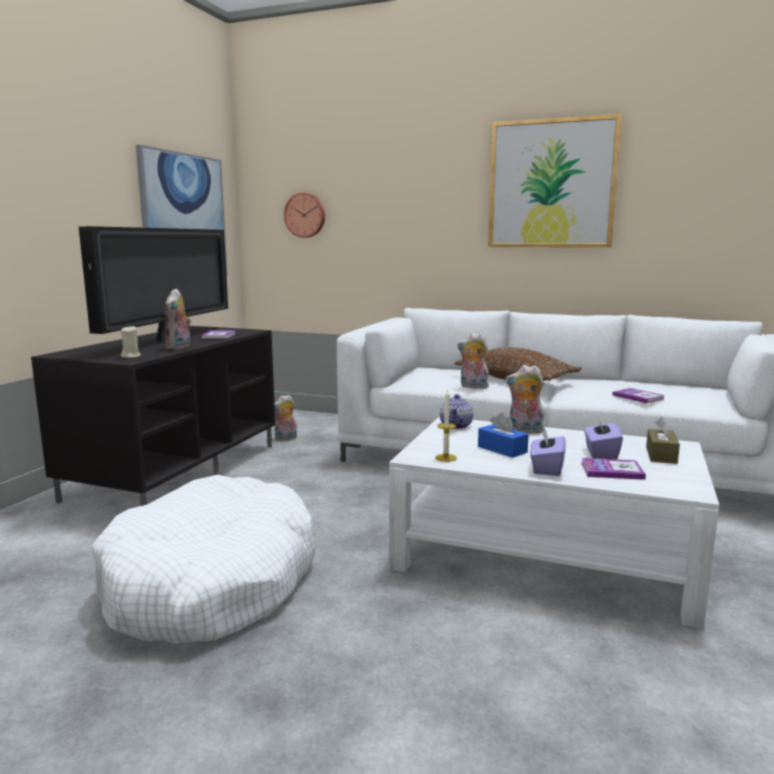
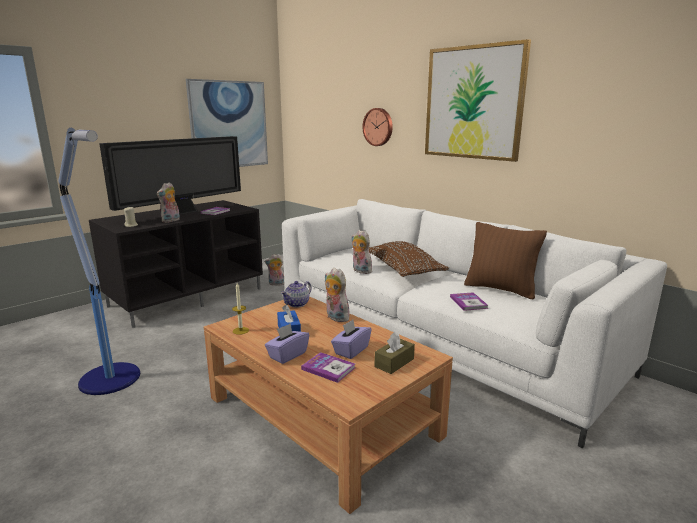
camera: 25 degrees right, 5 degrees up
white dog bed [92,475,316,644] -> floor lamp [58,128,140,395]
wall clock [284,192,325,238] -> wall clock moved to [362,108,393,146]
white coffee table [389,417,719,629] -> brown coffee table [203,297,453,514]
none -> brown pillow [464,222,547,300]

